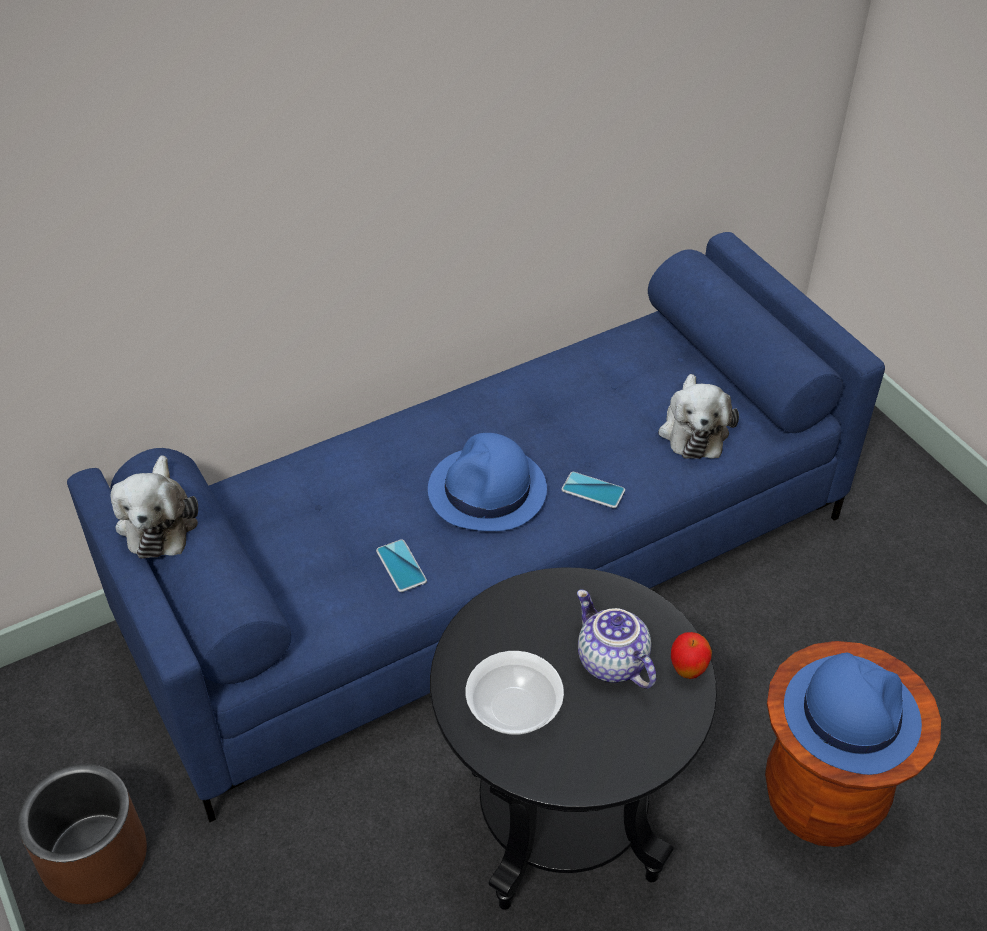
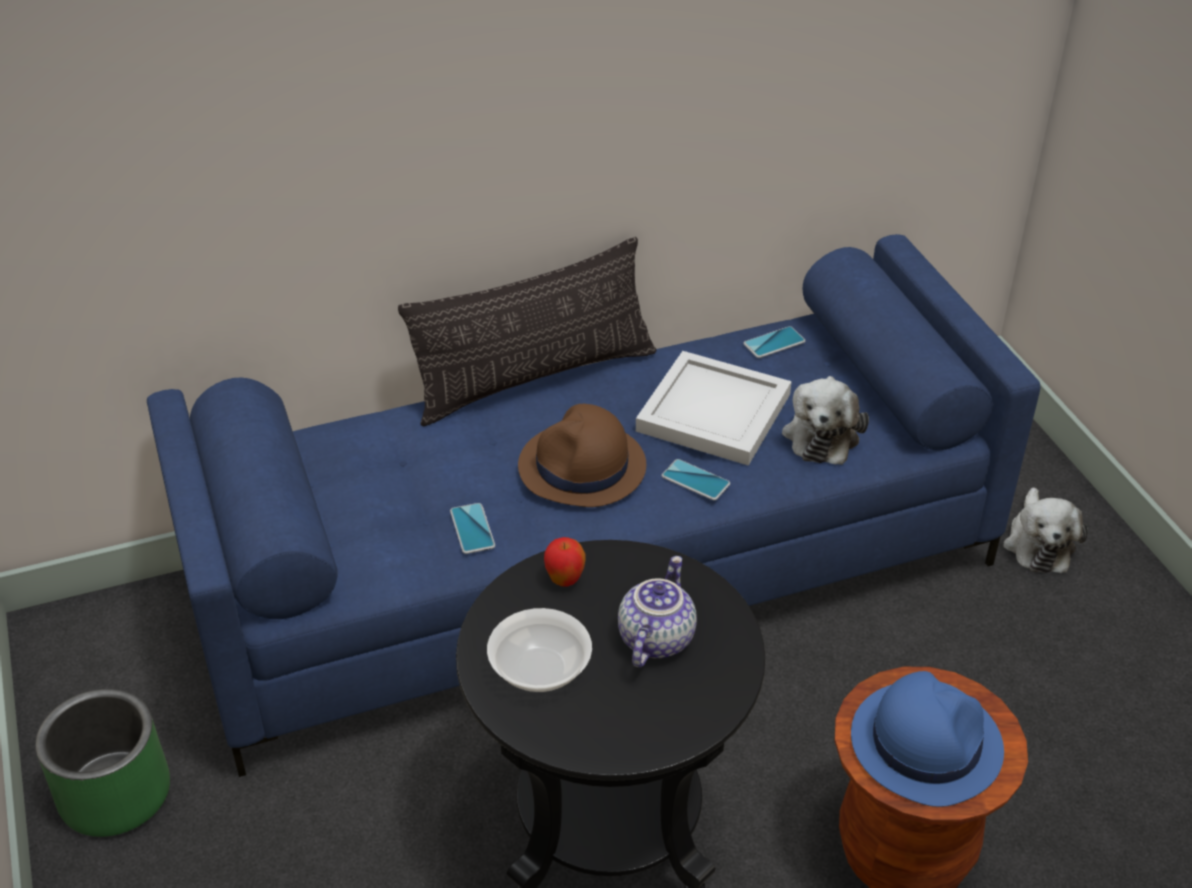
camera: 10 degrees right, 5 degrees down
brown planter [18,764,147,904] -> green planter [35,689,170,837]
plush toy [111,455,198,558] -> plush toy moved to [1003,487,1088,573]
blue hat [428,433,547,531] -> brown hat [518,404,646,507]
teapot [577,590,656,689] -> teapot turned 45 degrees clockwise [618,556,697,667]
apple [671,632,712,679] -> apple moved to [544,537,586,586]
none -> pillow [398,237,656,427]
none -> white tray [636,351,792,466]
none -> phone [744,326,805,358]

